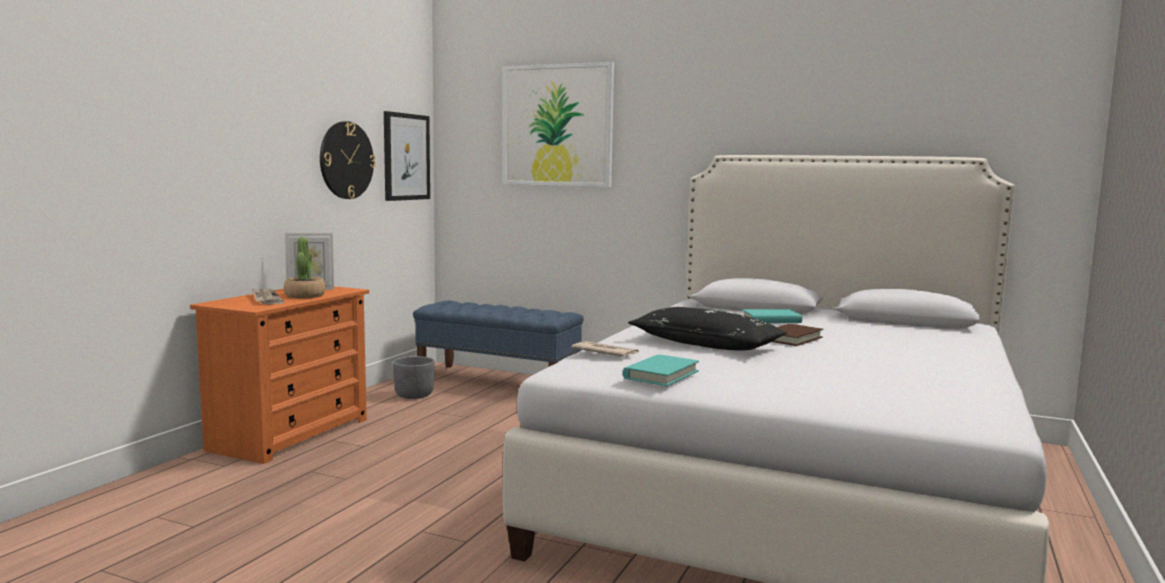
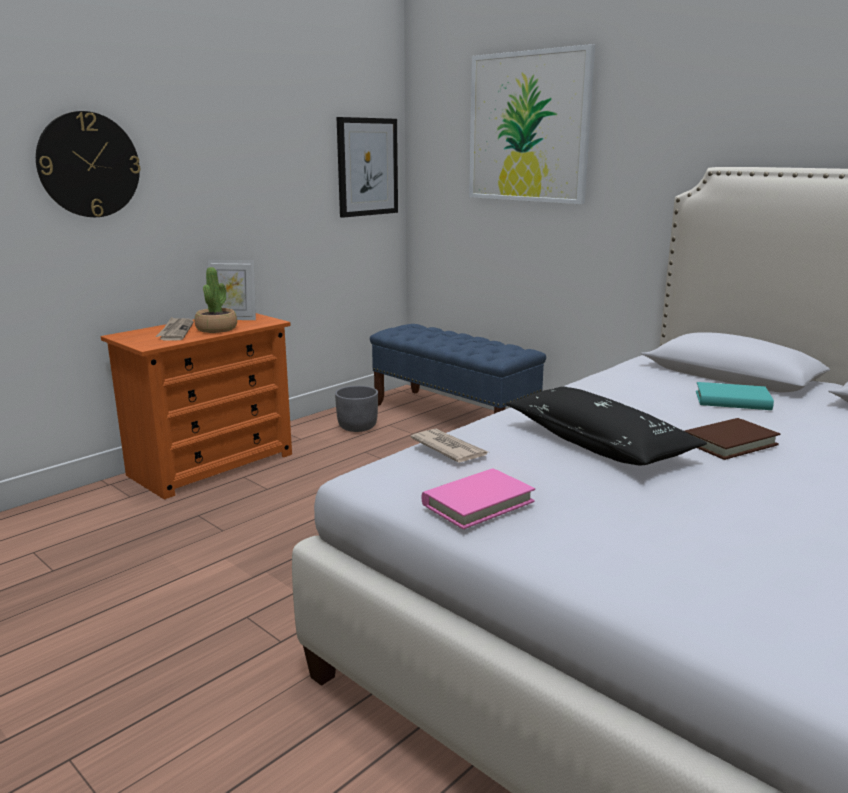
camera: 20 degrees right, 10 degrees up
wall clock [320,121,376,199] -> wall clock moved to [36,111,140,217]
turquoise book [623,354,699,386] -> pink book [422,468,535,529]

